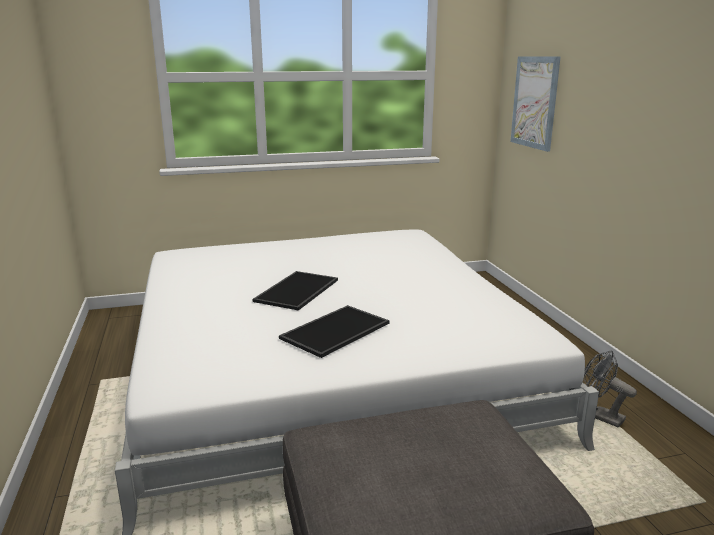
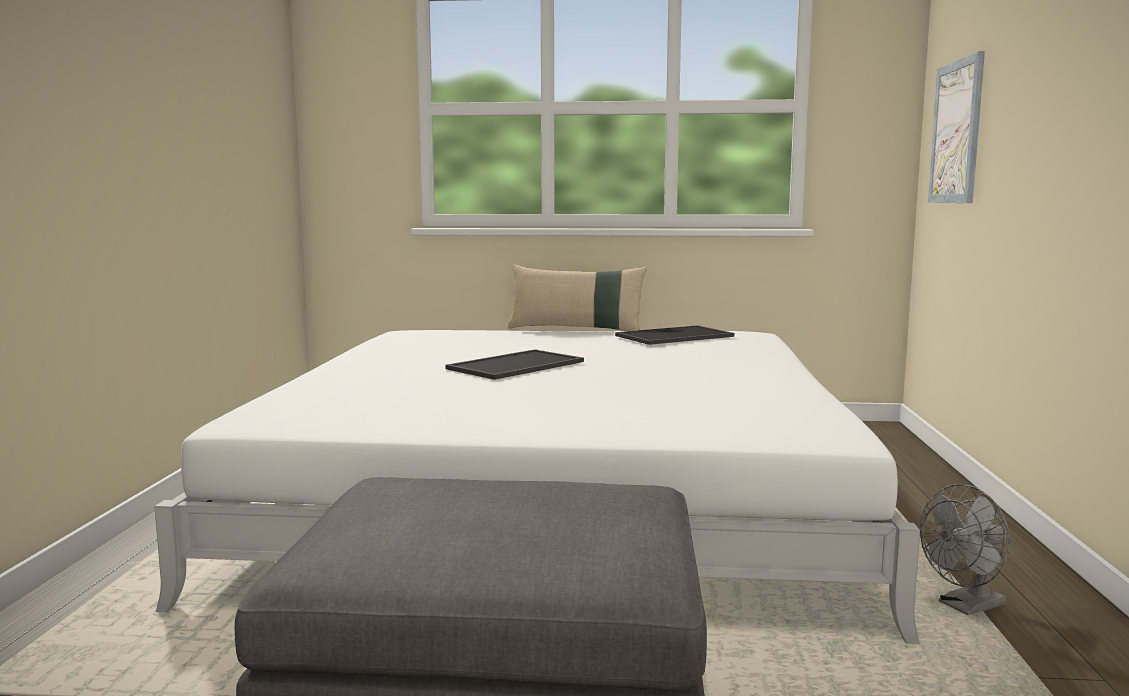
camera: 20 degrees right, 10 degrees down
tray [279,305,389,358] -> tray moved to [615,325,734,345]
grey fan [584,351,637,428] -> grey fan turned 90 degrees counterclockwise [920,484,1010,615]
none -> beige pillow [508,264,647,331]

